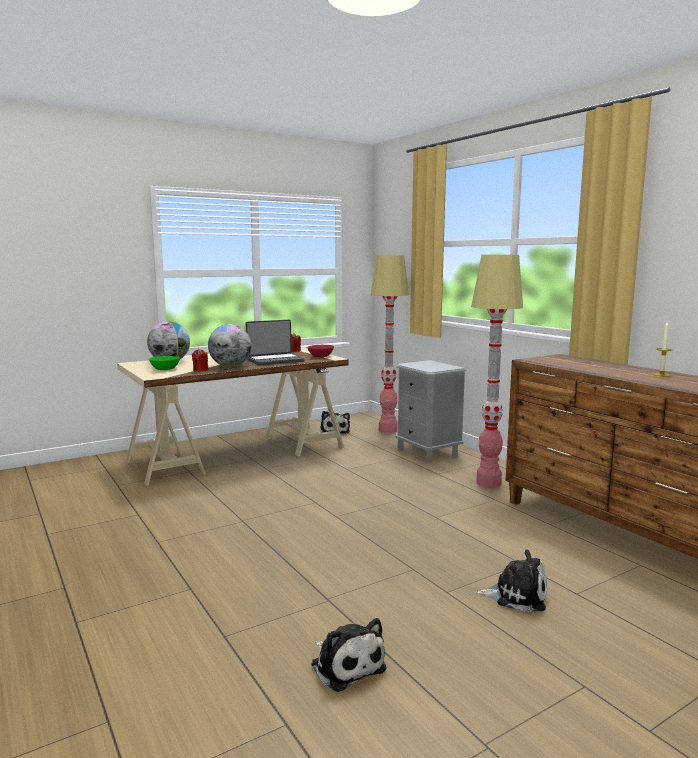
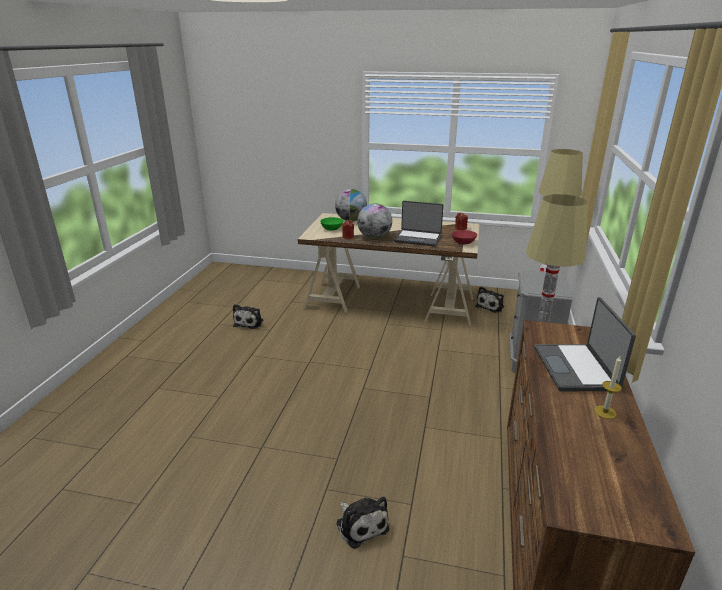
camera: 45 degrees right, 15 degrees up
plush toy [311,618,386,692] -> plush toy moved to [233,304,263,329]
none -> laptop [534,297,636,391]

